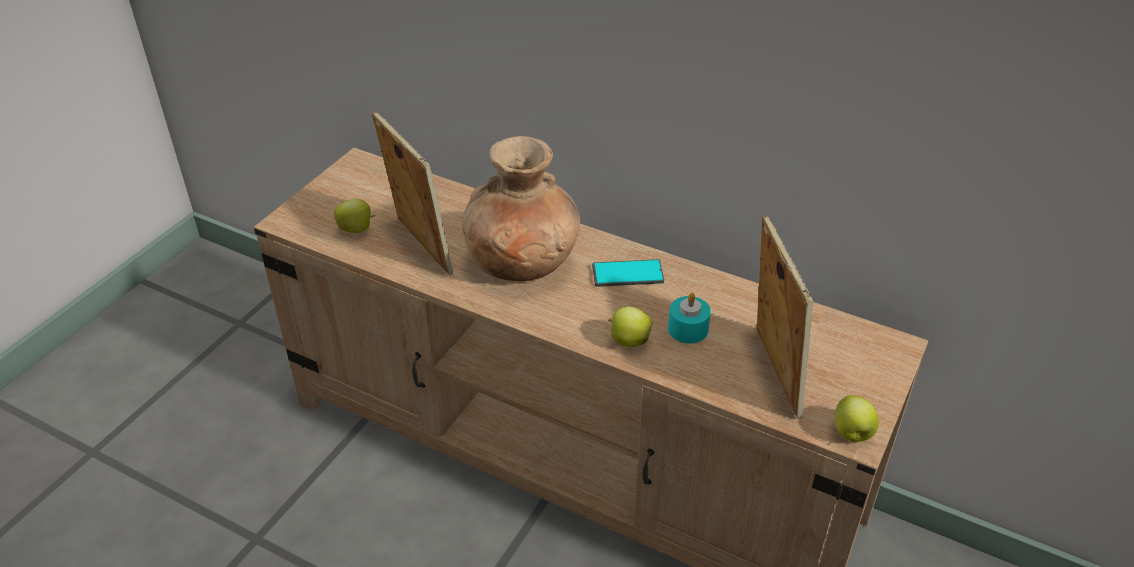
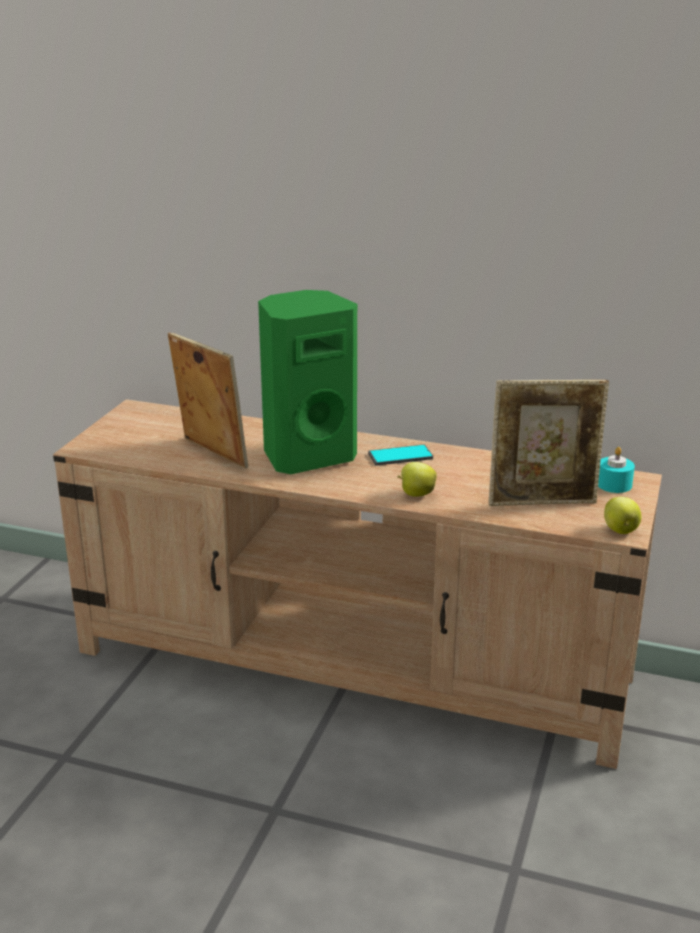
camera: 10 degrees left, 15 degrees down
apple [334,199,375,233] -> none
brown vase [462,136,580,281] -> green speaker [258,290,357,474]
turquoise candle [668,293,711,344] -> turquoise candle moved to [598,447,635,493]
picture frame [757,215,813,418] -> picture frame turned 105 degrees clockwise [488,380,609,506]

